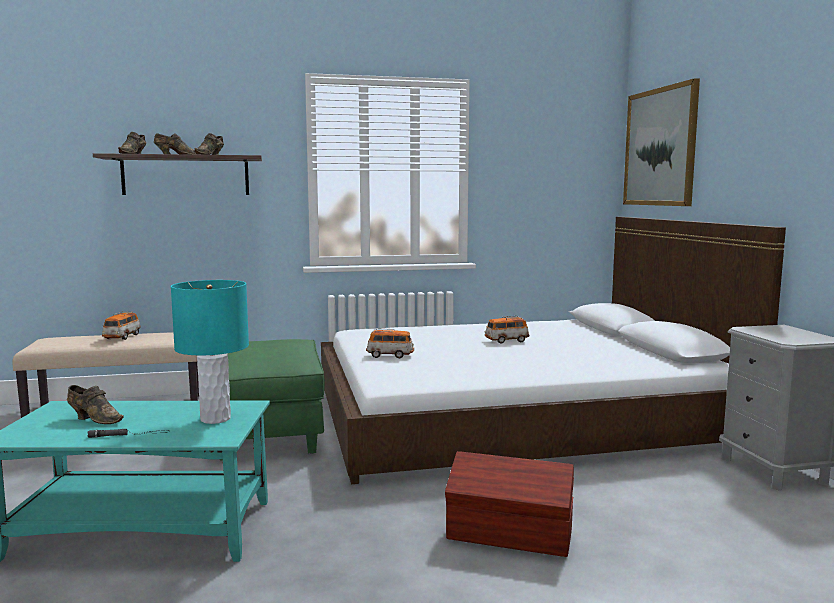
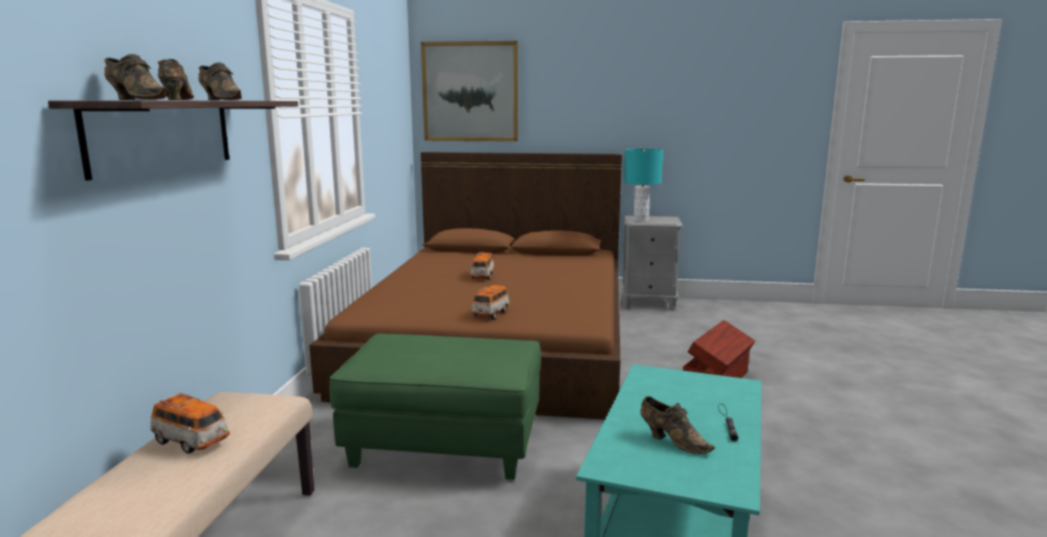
camera: 70 degrees left, 5 degrees up
brown shoe [67,385,124,424] -> brown shoe turned 90 degrees clockwise [640,396,715,454]
turquoise table lamp [171,280,249,424] -> turquoise table lamp moved to [624,148,663,222]
white bed [321,217,786,484] -> brown bed [309,152,622,419]

